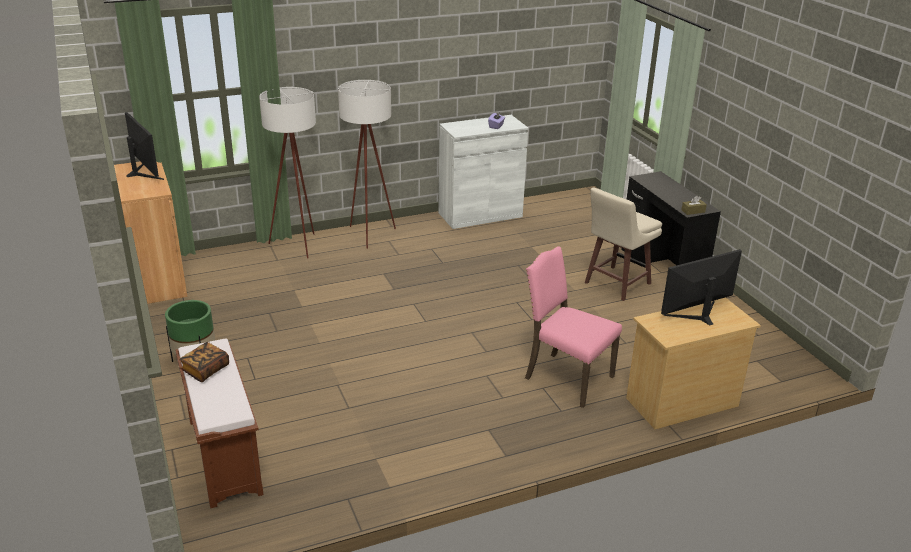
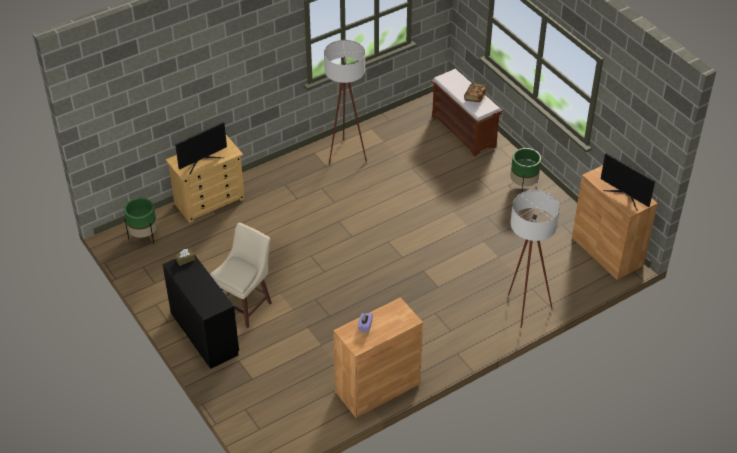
camera: 170 degrees right, 15 degrees up
white floor lamp [338,80,396,249] -> white floor lamp moved to [324,40,367,165]
white cabinet [438,115,528,229] -> brown cabinet [333,297,423,418]
pink chair [525,246,622,408] -> none
none -> green planter [124,198,157,244]

